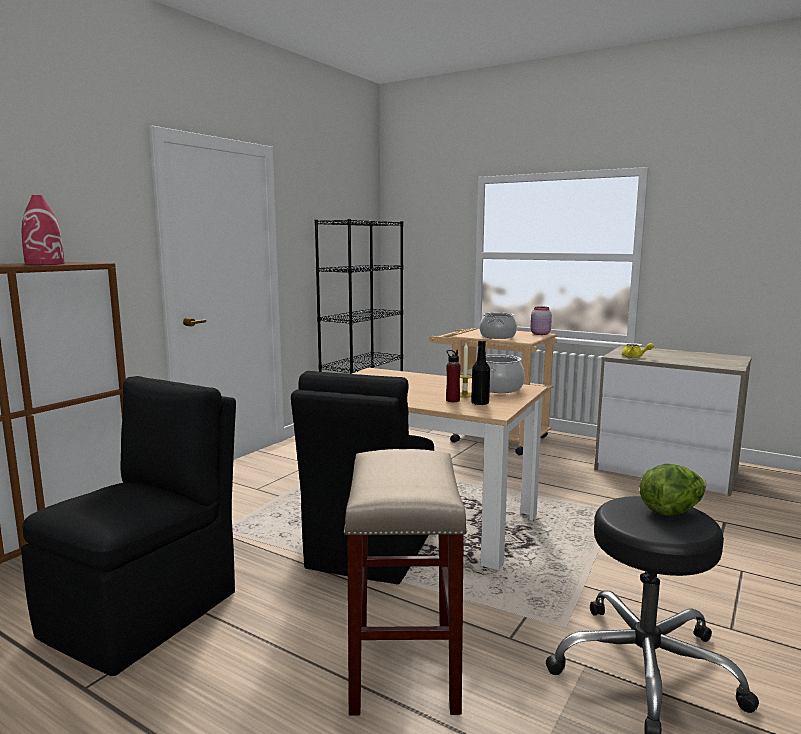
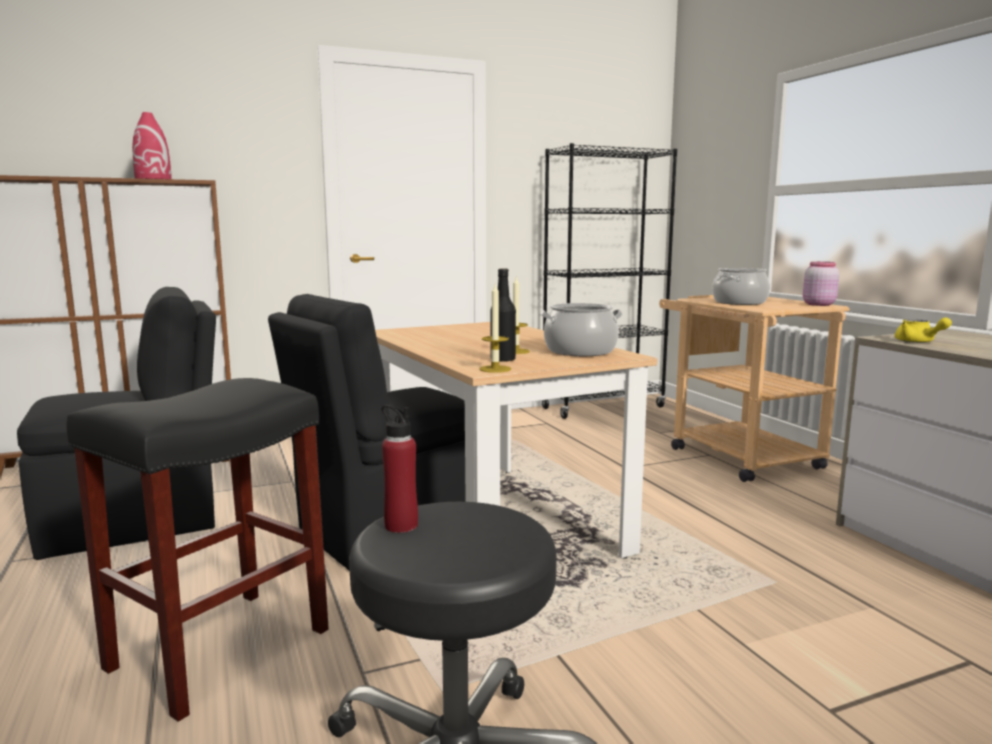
camera: 35 degrees right, 0 degrees up
beige stool [344,449,467,715] -> black stool [67,378,329,722]
red bottle [446,350,461,402] -> red bottle moved to [381,405,418,533]
lettuce [639,463,706,516] -> none
none -> candle [479,283,511,373]

